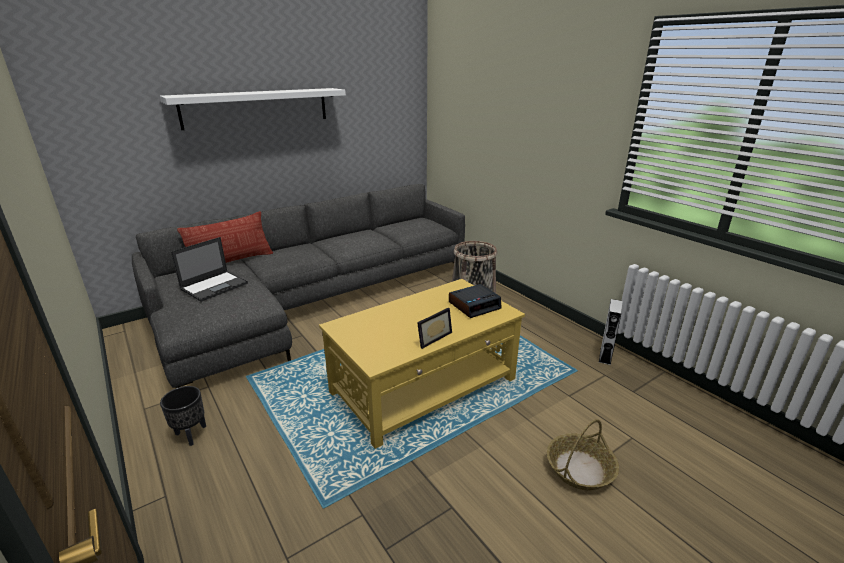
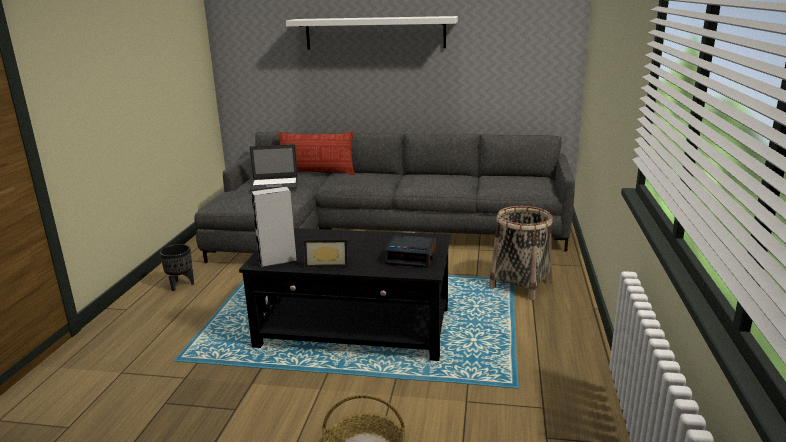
camera: 45 degrees right, 5 degrees down
yellow coffee table [319,279,525,449] -> black coffee table [239,228,451,361]
grey speaker [599,299,622,365] -> grey speaker moved to [251,186,297,268]

